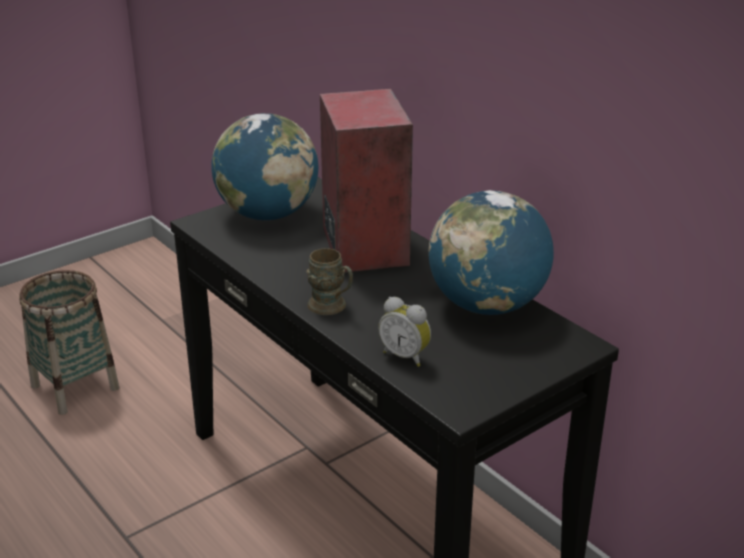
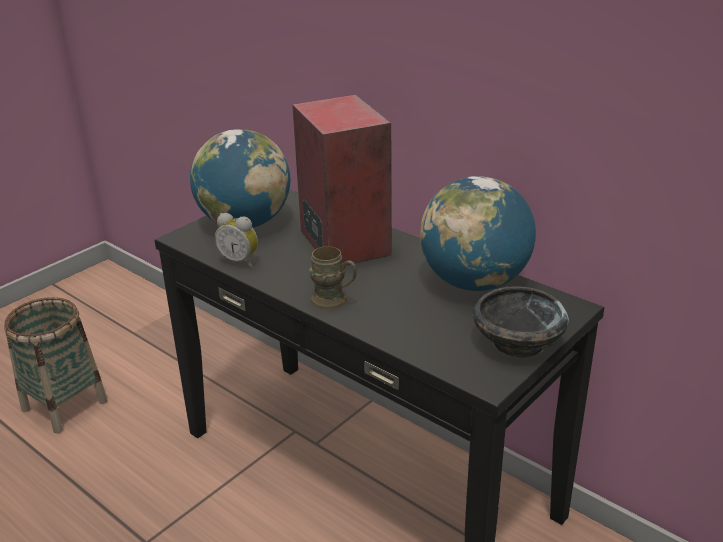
camera: 10 degrees left, 0 degrees up
alarm clock [378,297,431,367] -> alarm clock moved to [215,213,258,268]
none -> black bowl [473,286,569,358]

